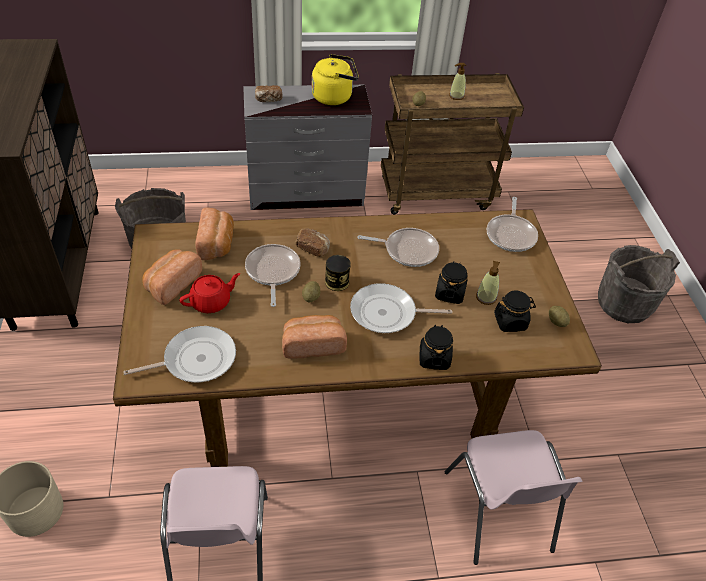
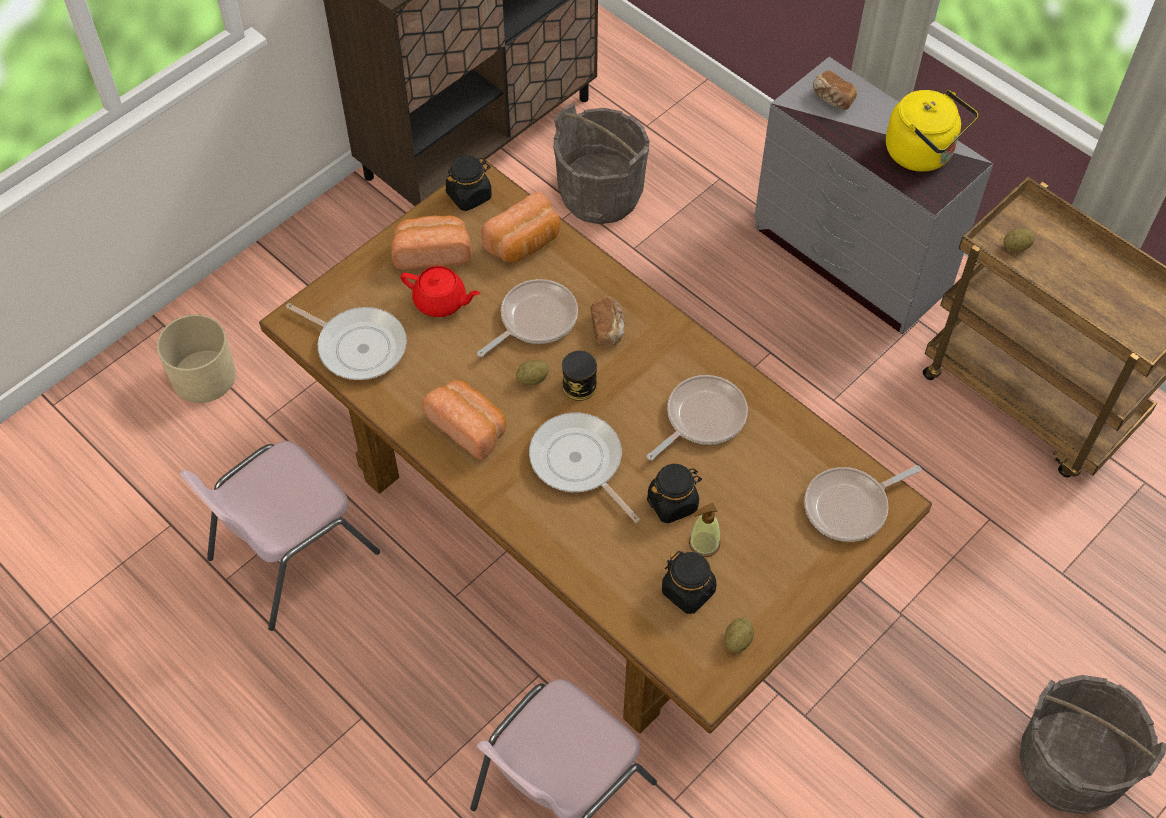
camera: 55 degrees right, 10 degrees up
frying pan [357,228,439,267] -> frying pan turned 105 degrees counterclockwise [647,375,748,460]
black jar [420,324,453,370] -> black jar moved to [446,155,492,211]
soap dispenser [449,63,466,100] -> none

